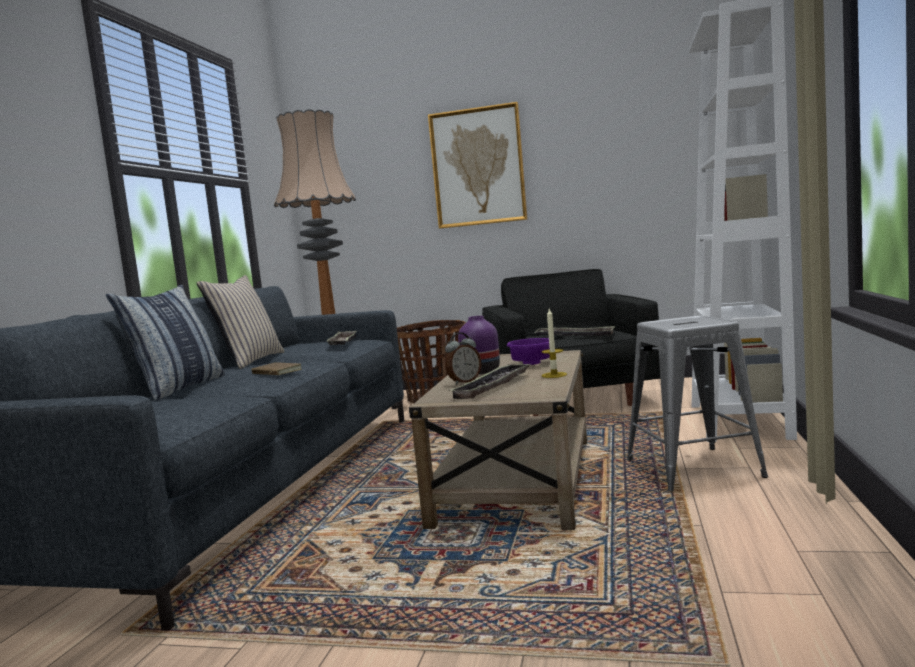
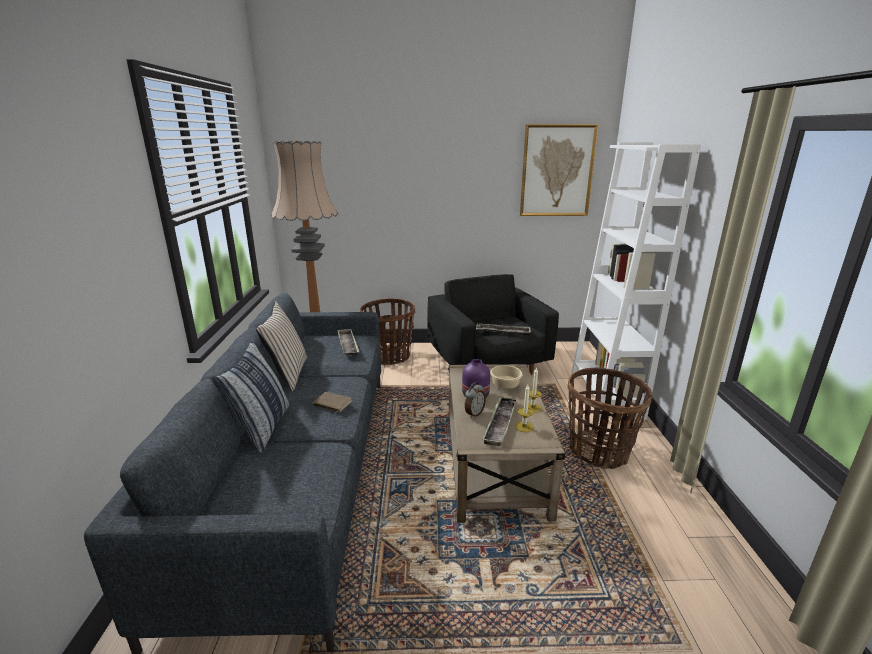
camera: 15 degrees left, 15 degrees up
picture [428,102,528,229] -> picture moved to [520,124,599,216]
purple bowl [507,338,550,365] -> beige bowl [490,365,523,389]
grey stool [627,316,768,491] -> basket [567,367,653,469]
none -> candle [515,385,534,432]

